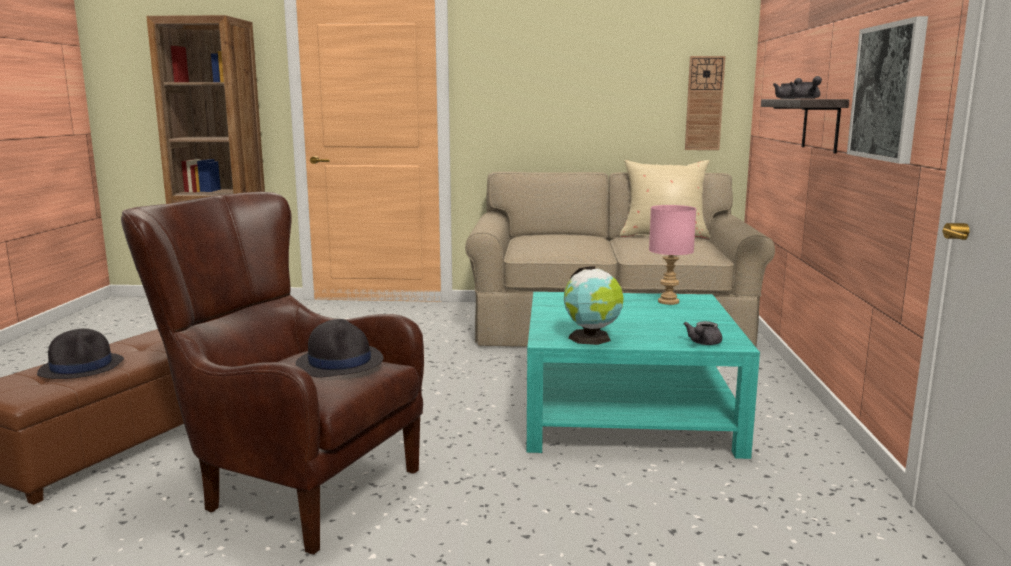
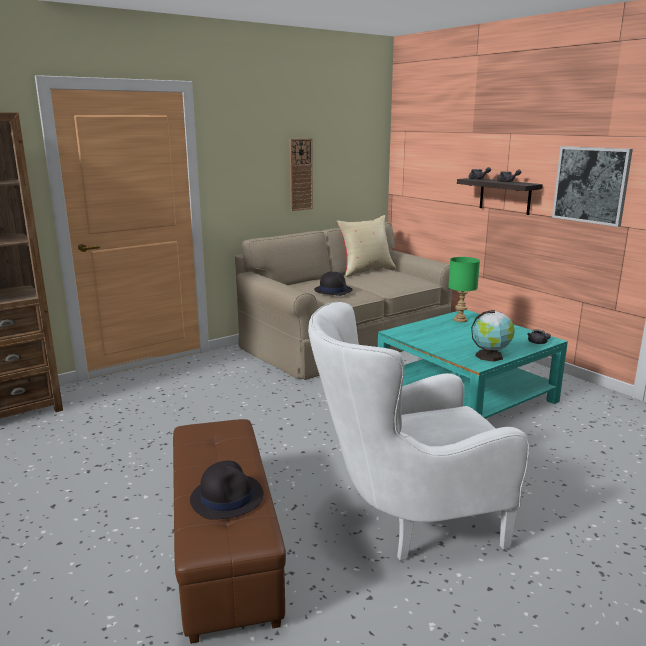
camera: 40 degrees left, 5 degrees up
brown armchair [121,192,424,555] -> white armchair [308,302,530,560]
black hat [296,319,383,378] -> black hat moved to [314,271,352,296]
pink table lamp [649,205,696,305] -> green table lamp [448,257,480,322]
wall clock [685,56,726,150] -> wall clock moved to [289,138,313,211]

